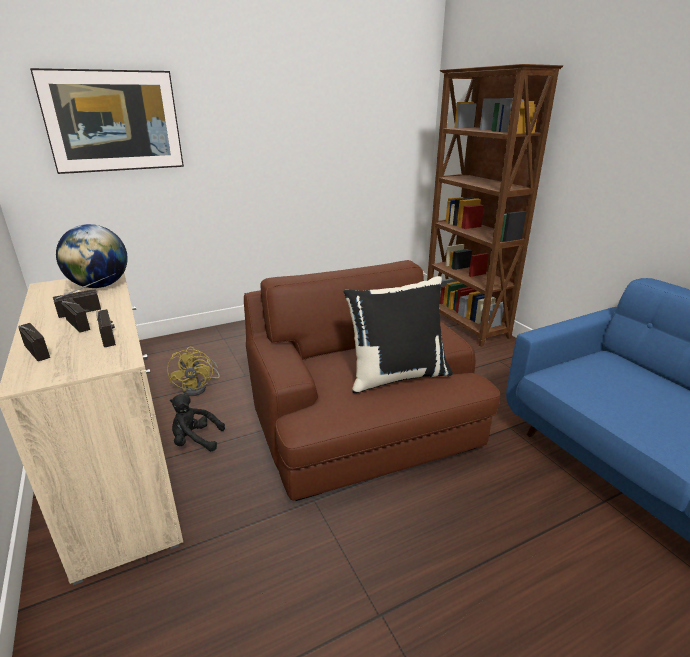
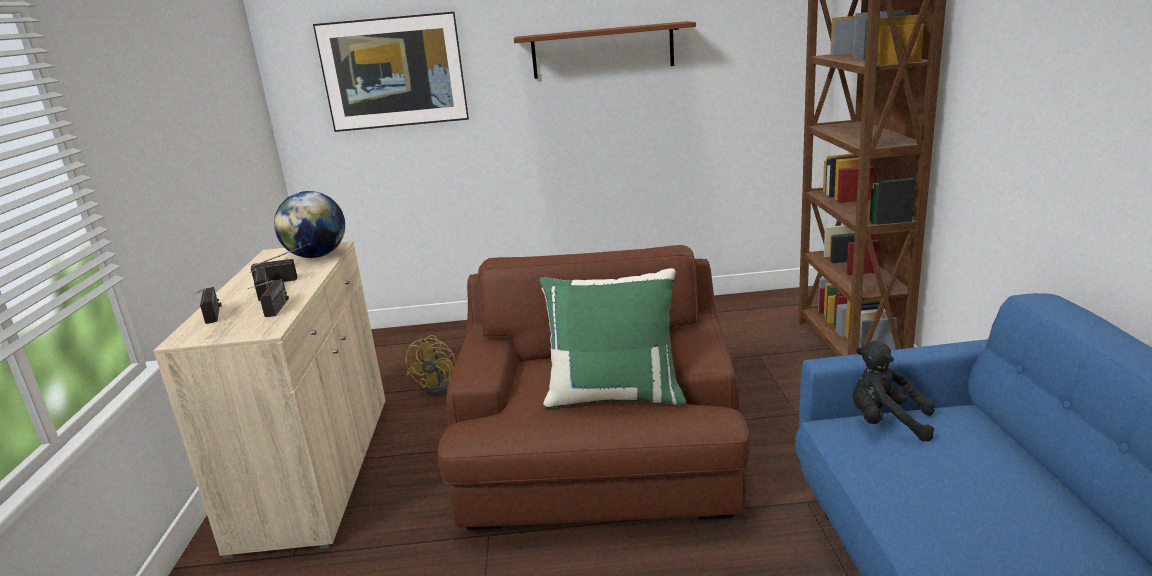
camera: 25 degrees right, 5 degrees down
black plush toy [170,394,225,452] -> black plush toy moved to [853,341,935,441]
black pillow [344,276,453,393] -> green pillow [539,268,686,409]
none -> brown shelf [514,21,696,79]

